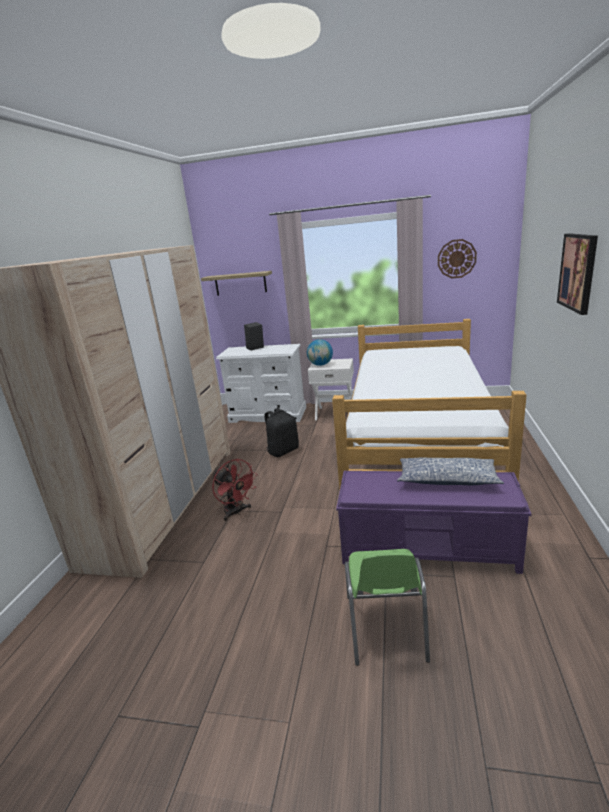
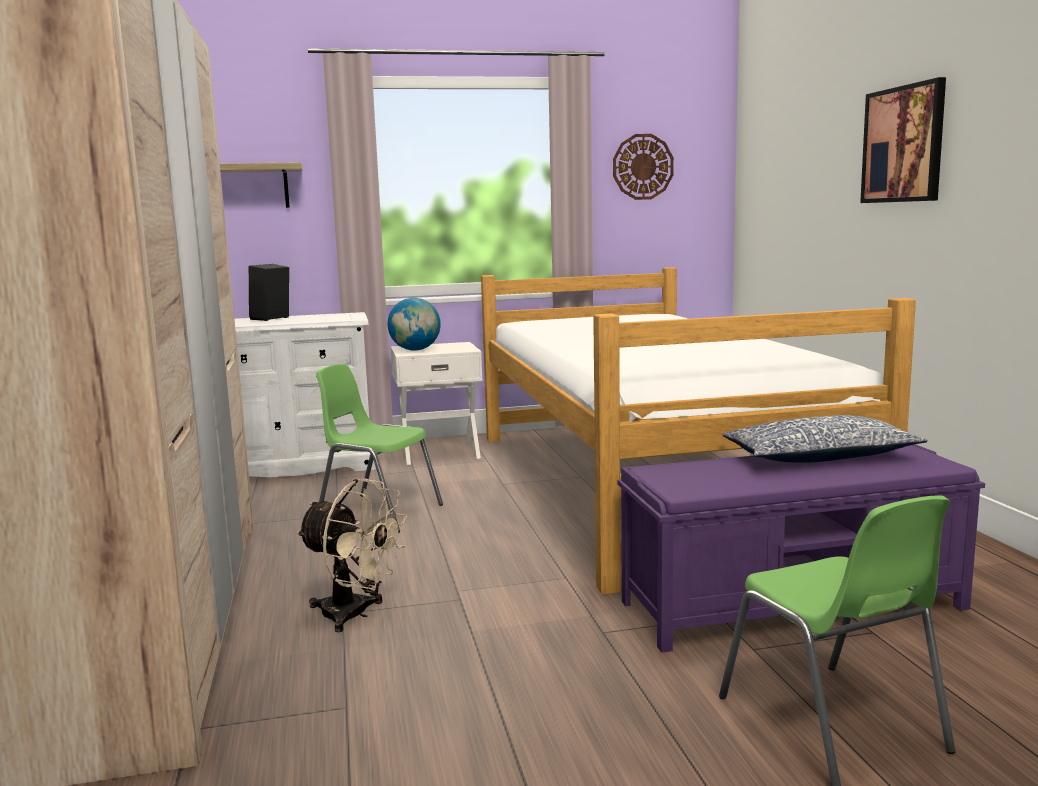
camera: 25 degrees left, 10 degrees down
red fan [211,459,257,521] -> beige fan [296,479,407,632]
black backpack [264,408,299,457] -> green chair [316,364,443,533]

